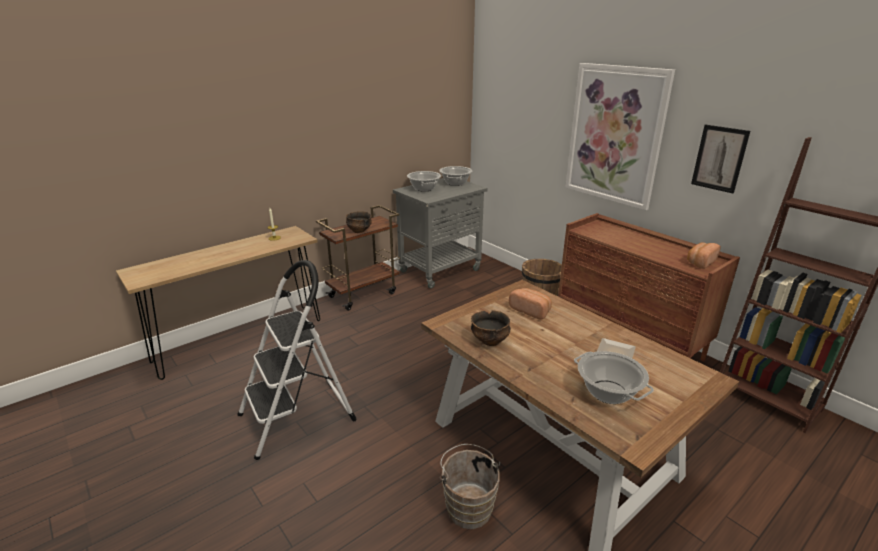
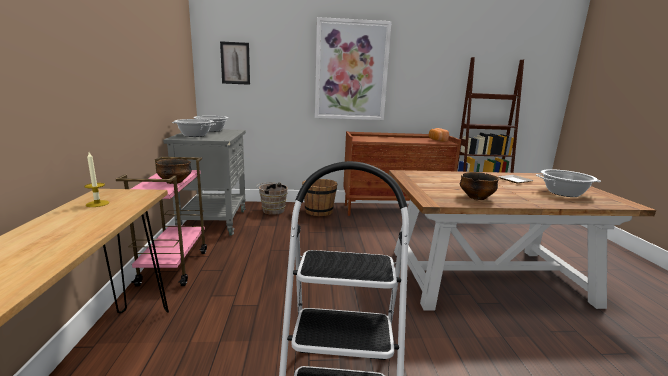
camera: 55 degrees left, 10 degrees down
brown cart [316,205,400,311] -> pink cart [116,157,207,287]
brown bucket [440,444,500,529] -> brown bucket moved to [256,182,288,215]
bread [509,288,552,320] -> none
picture [691,124,750,194] -> picture moved to [220,41,250,85]

